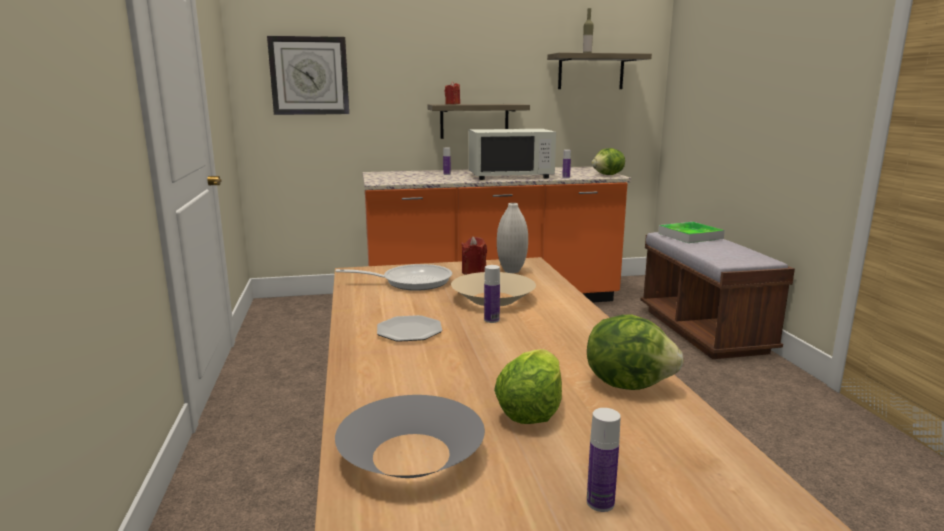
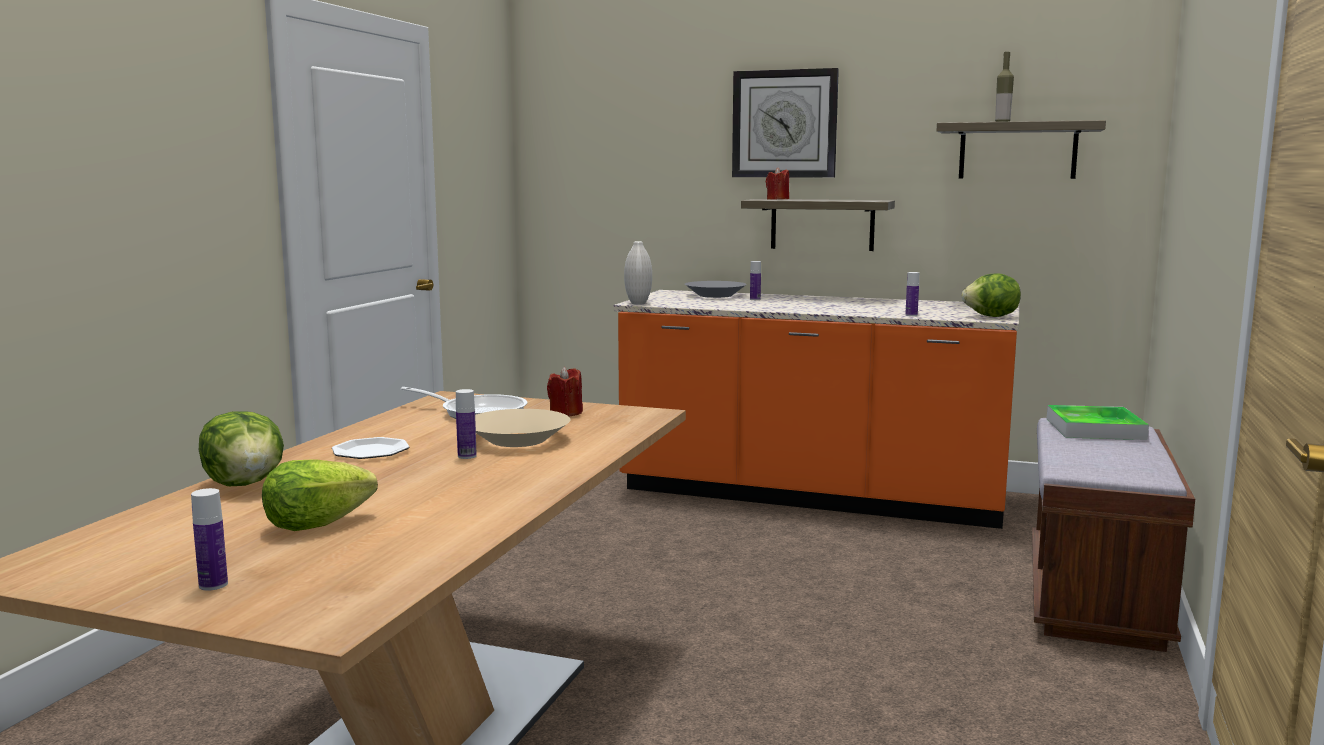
camera: 30 degrees right, 5 degrees down
wall clock [267,36,349,115] -> wall clock moved to [732,68,839,178]
grey bowl [335,395,485,478] -> grey bowl moved to [685,281,747,298]
white microwave [469,129,556,180] -> none
white vase [497,203,528,273] -> white vase moved to [624,241,652,305]
lettuce [587,314,684,390] -> lettuce moved to [199,412,284,486]

